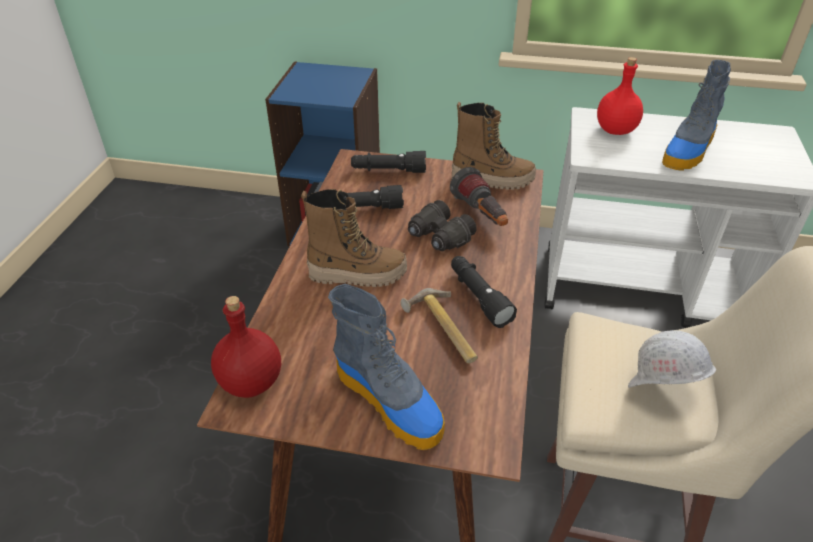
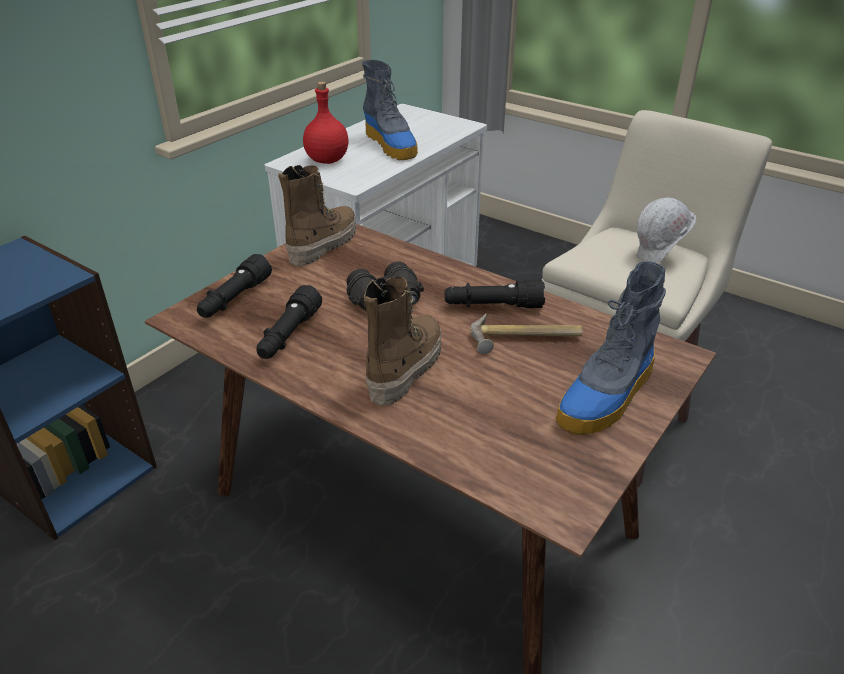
camera: 65 degrees left, 5 degrees down
red bottle [211,296,281,398] -> none
boot [328,284,445,450] -> boot turned 150 degrees clockwise [556,261,666,435]
flashlight [450,167,508,226] -> none

